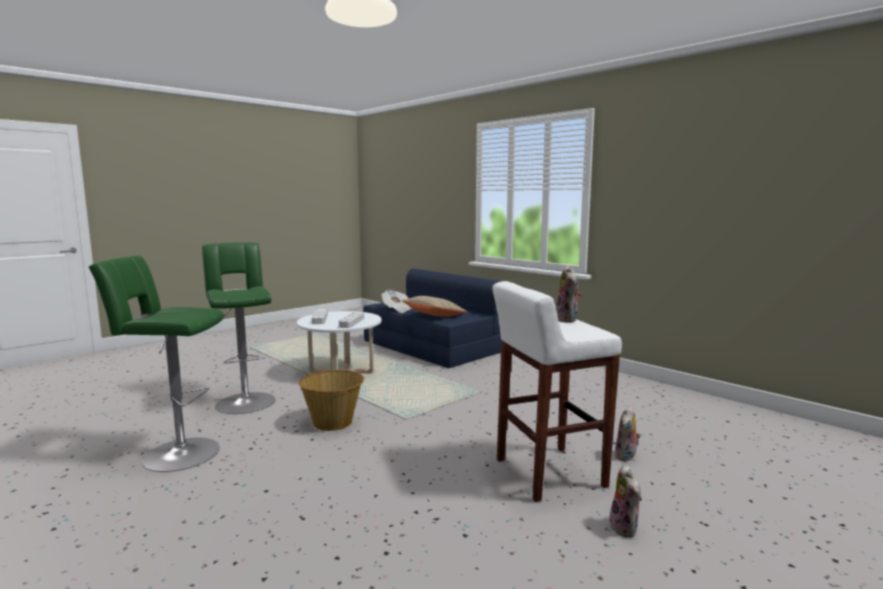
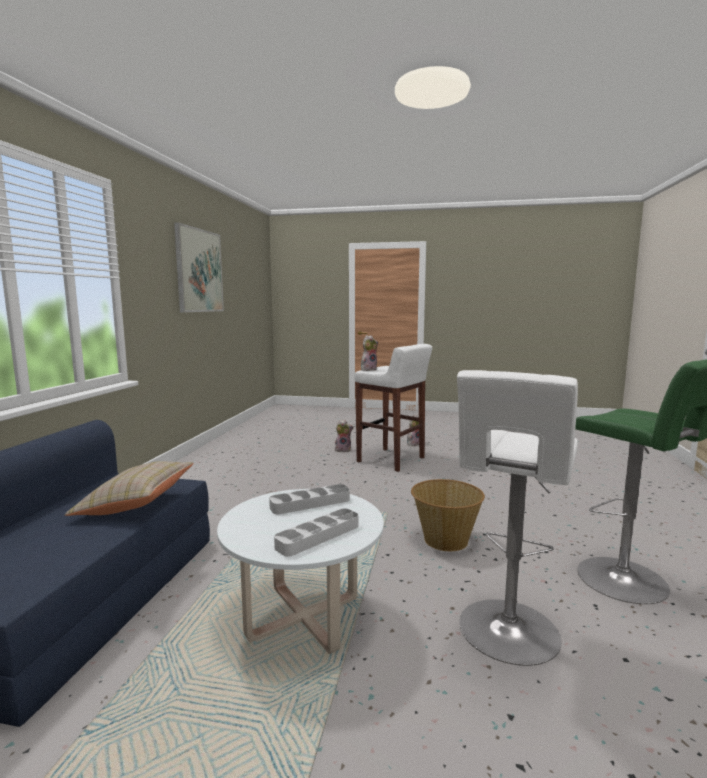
camera: 125 degrees left, 0 degrees up
green stool [202,243,275,414] -> white stool [457,370,578,666]
newspaper [381,290,412,313] -> none
none -> picture [174,222,224,312]

